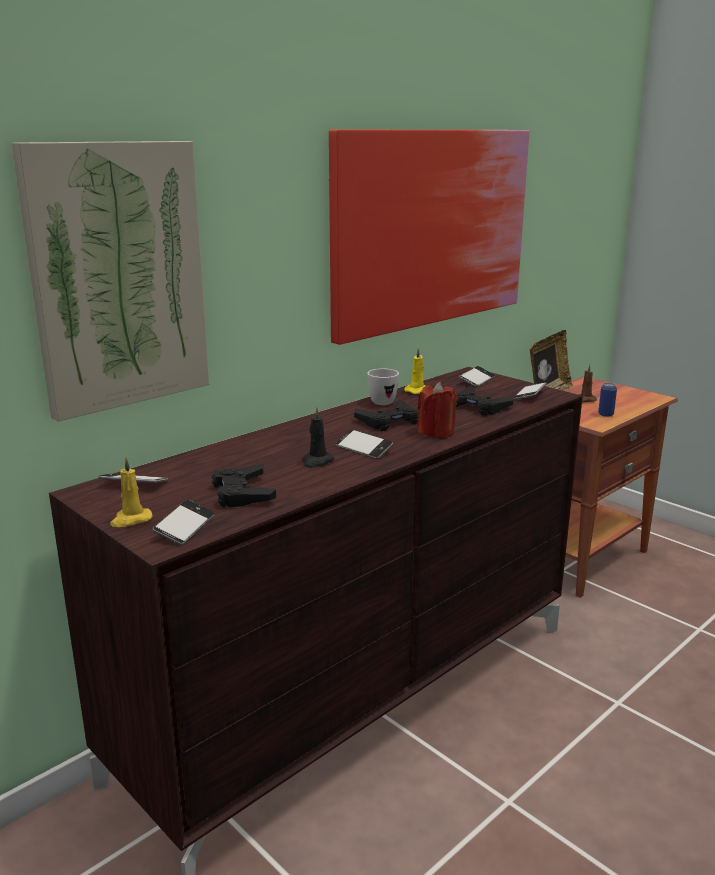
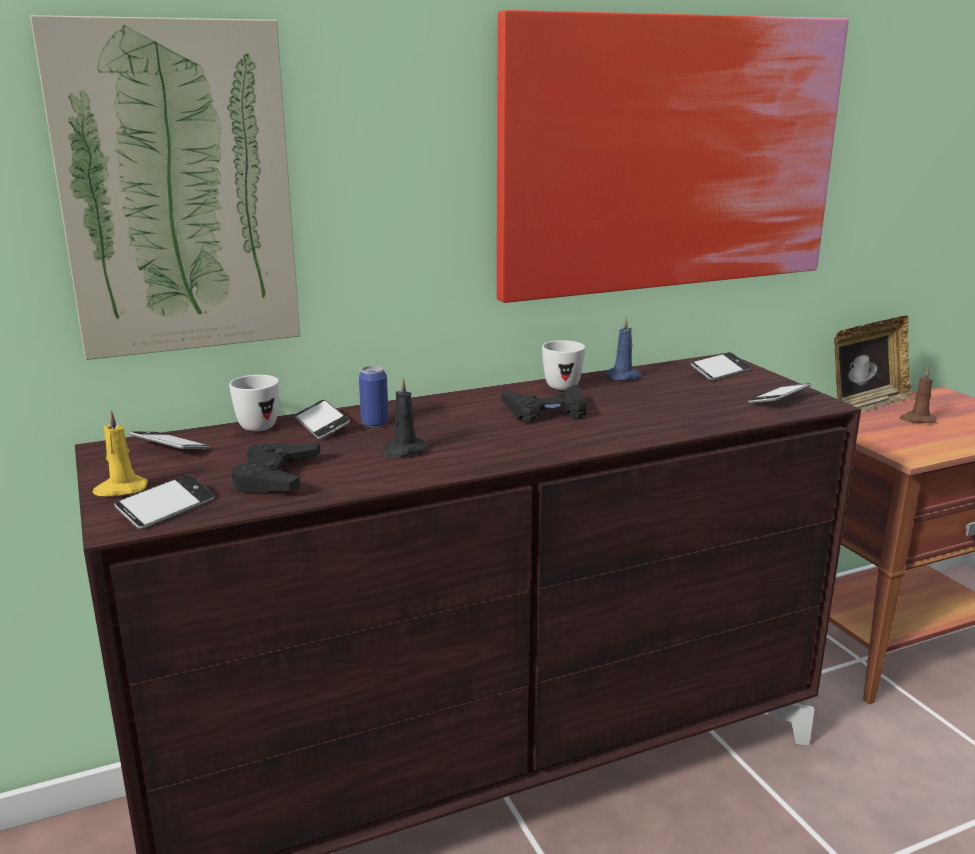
camera: 20 degrees right, 0 degrees up
phone [336,429,393,459] -> phone moved to [295,400,350,439]
yellow candle [404,347,426,394] -> blue candle [605,316,642,381]
red candle [417,382,458,439] -> none
black game controller [456,386,514,416] -> none
can [598,383,617,417] -> can moved to [359,366,389,427]
none -> white mug [229,375,279,431]

